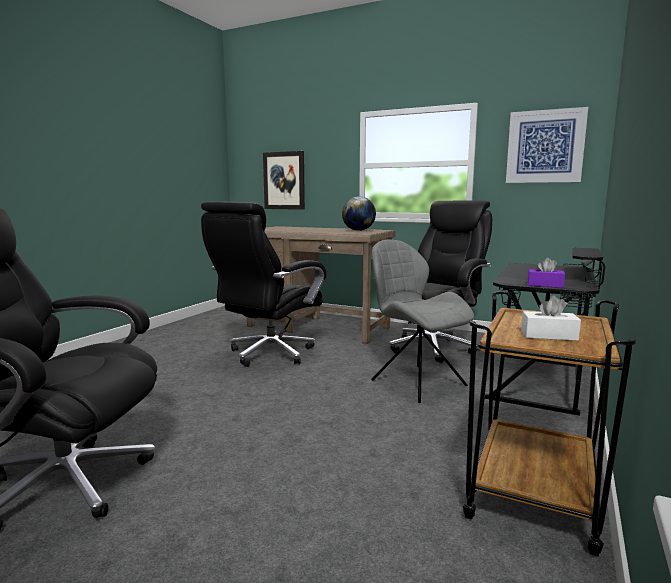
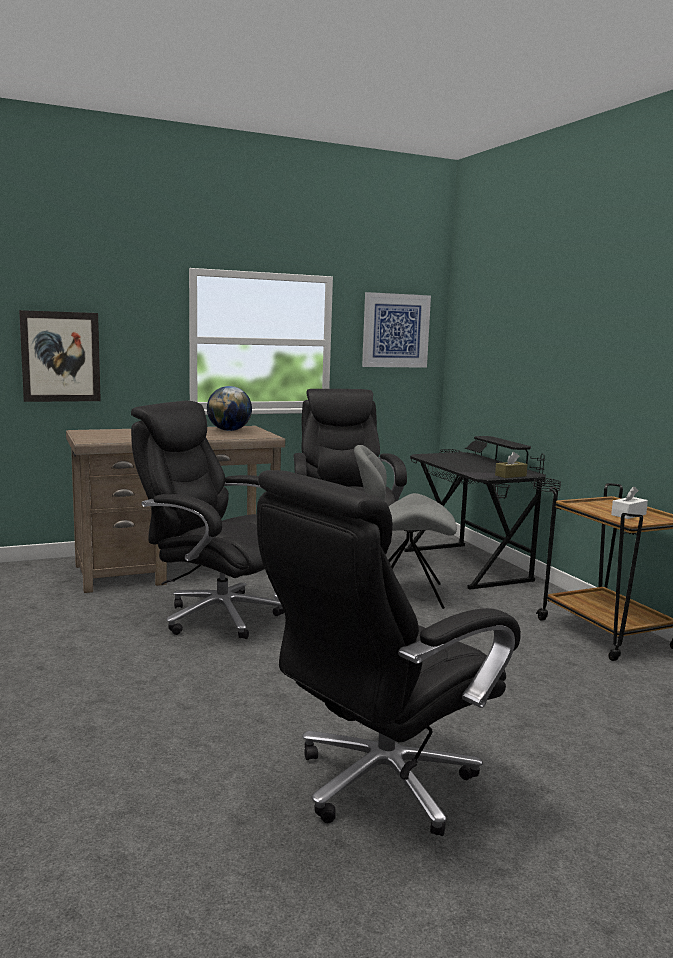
camera: 50 degrees left, 0 degrees up
black office chair [201,201,326,367] -> black office chair turned 135 degrees clockwise [131,400,284,639]
purple tissue box [528,258,565,288] -> brown tissue box [495,452,528,478]

